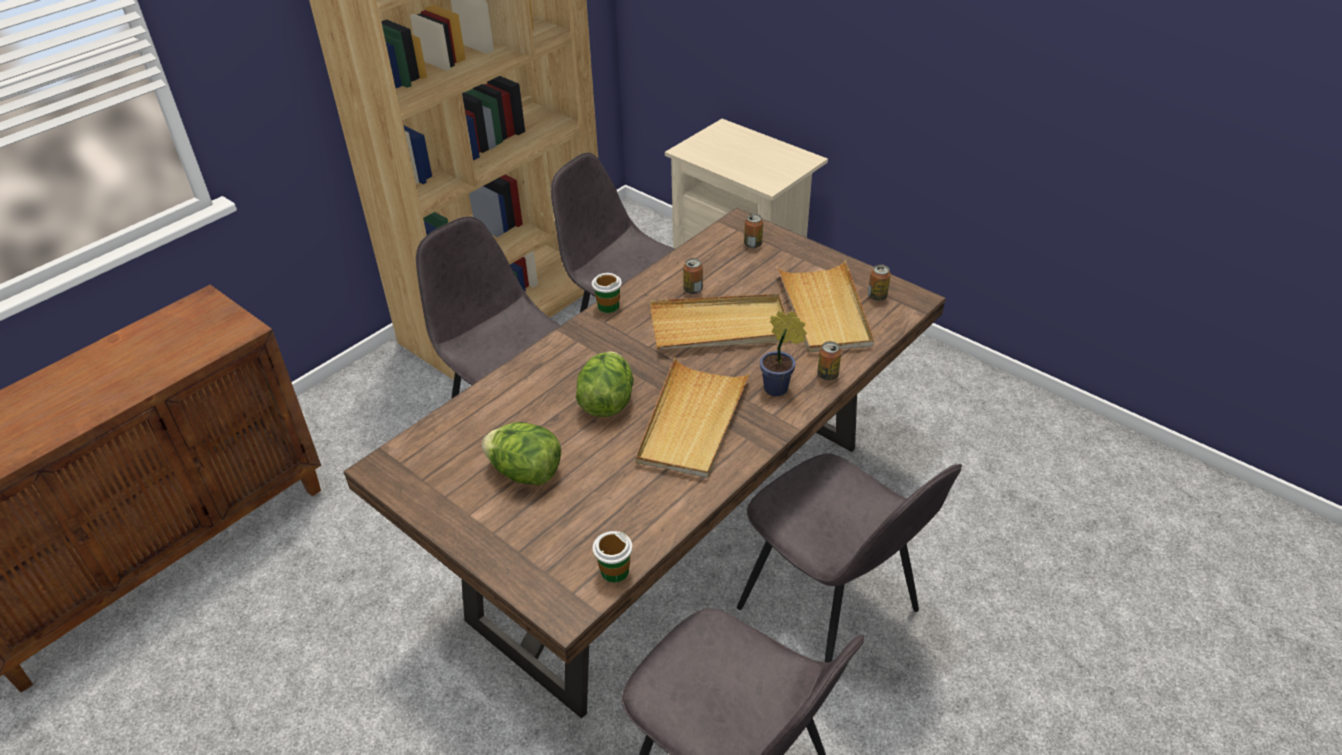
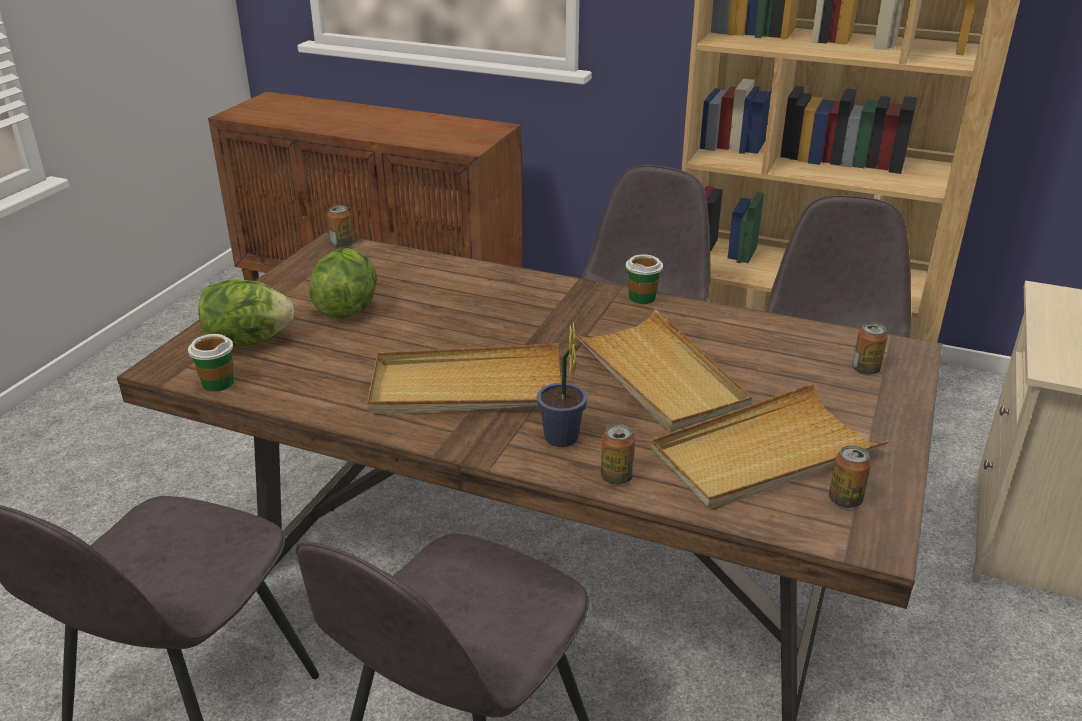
camera: 70 degrees right, 10 degrees down
lettuce [576,351,633,417] -> lettuce moved to [199,279,294,347]
can [683,258,703,294] -> can moved to [327,205,353,248]

